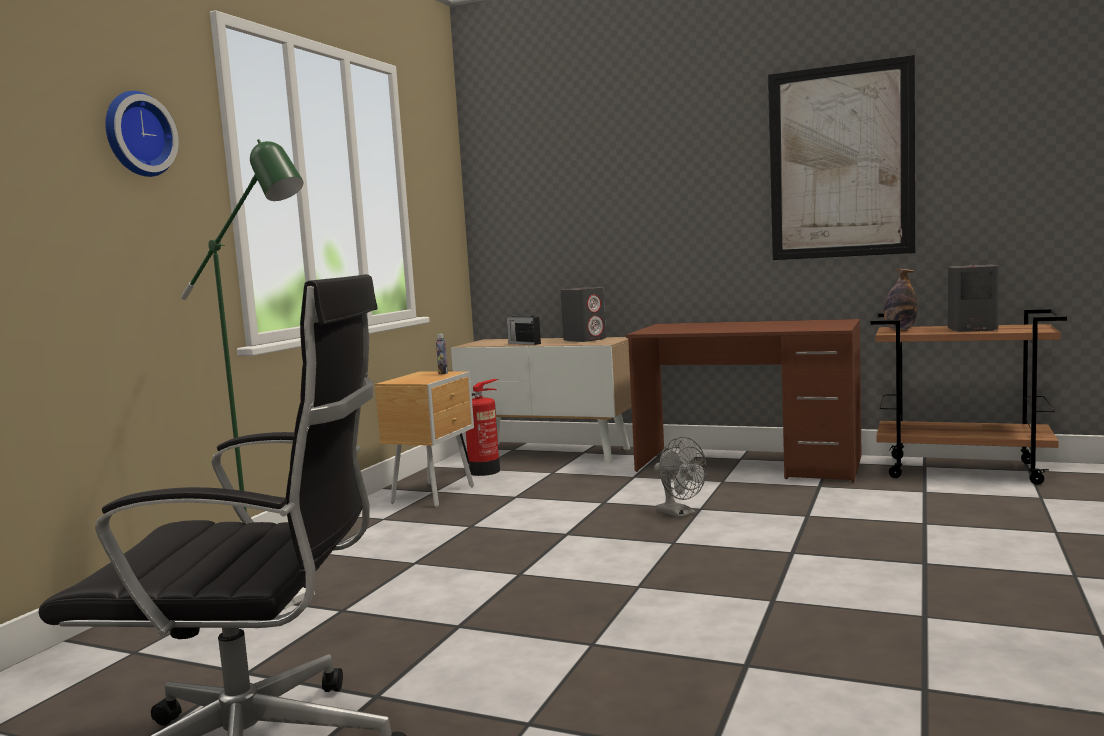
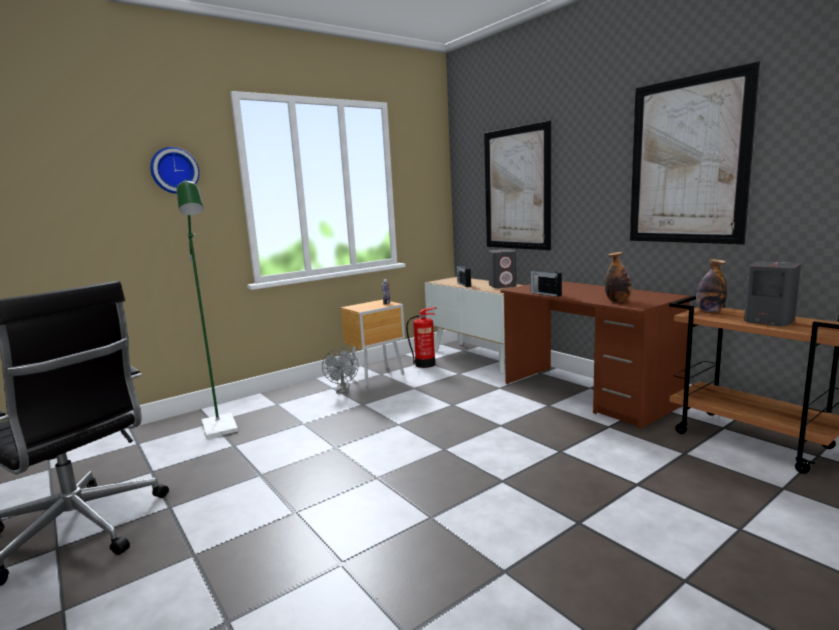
camera: 30 degrees right, 5 degrees up
grey fan [654,436,707,518] -> grey fan moved to [322,348,358,394]
none -> picture [484,120,551,250]
none -> radio [530,266,562,297]
none -> bottle [605,252,632,302]

